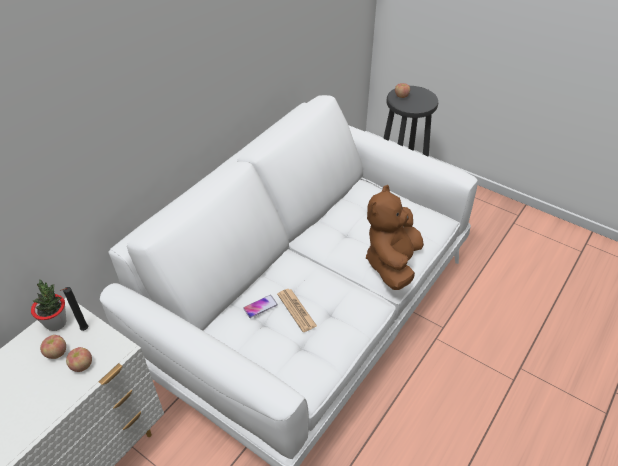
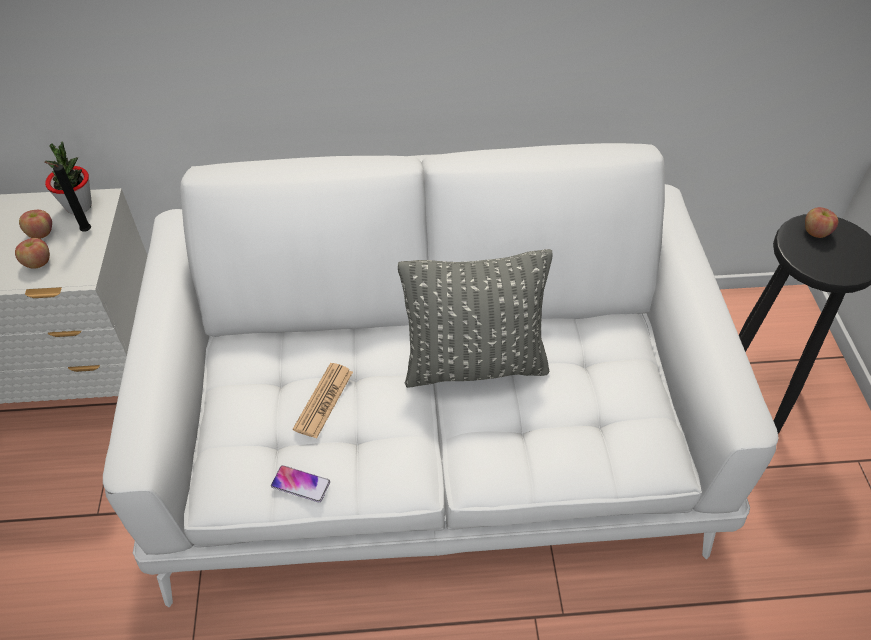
camera: 50 degrees right, 5 degrees up
phone [243,295,278,318] -> phone moved to [271,465,330,502]
brown plush toy [366,185,424,290] -> none
none -> grey pillow [398,249,553,388]

